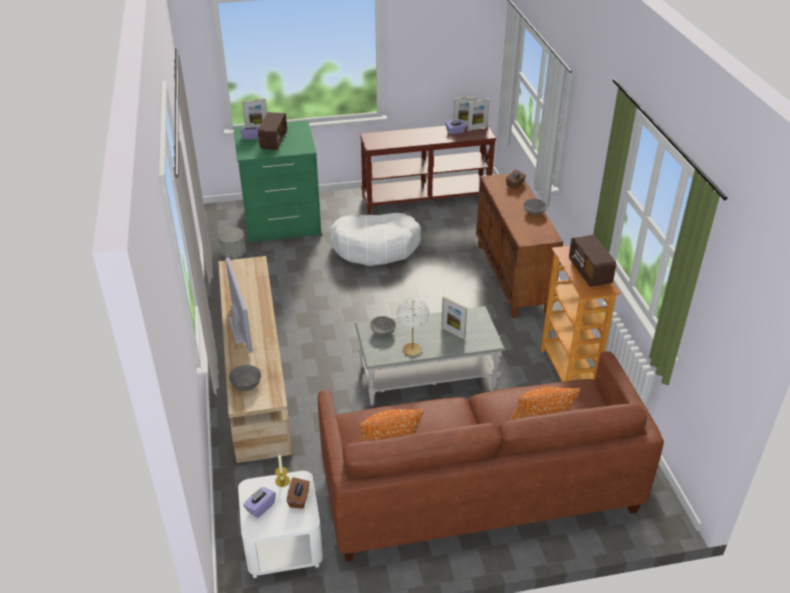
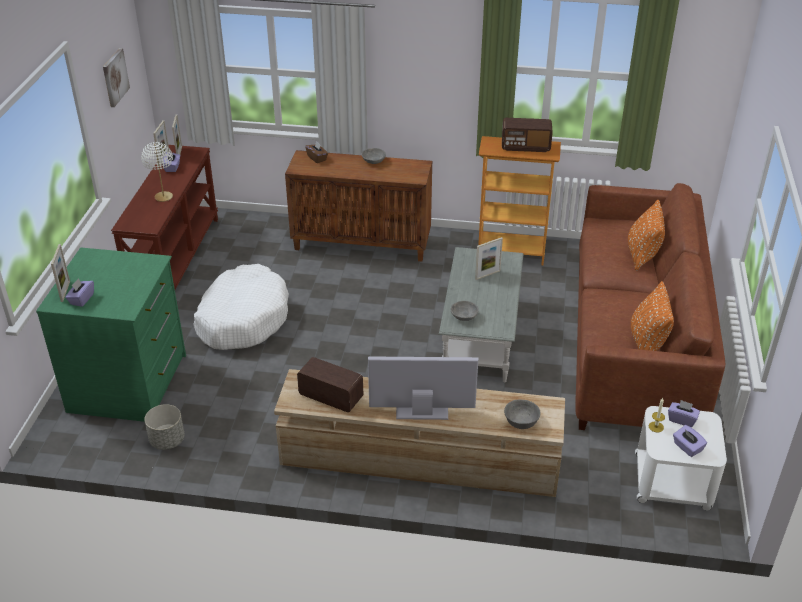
camera: 70 degrees left, 0 degrees up
radio [258,112,287,150] -> radio moved to [297,357,363,412]
brown tissue box [287,477,310,509] -> purple tissue box [668,400,700,427]
white table lamp [397,297,429,356] -> white table lamp moved to [141,142,173,202]
none -> picture [103,48,130,107]

